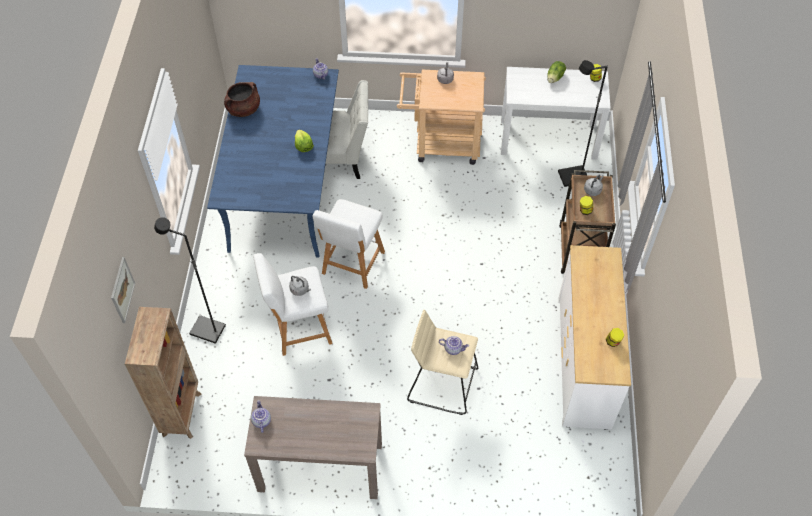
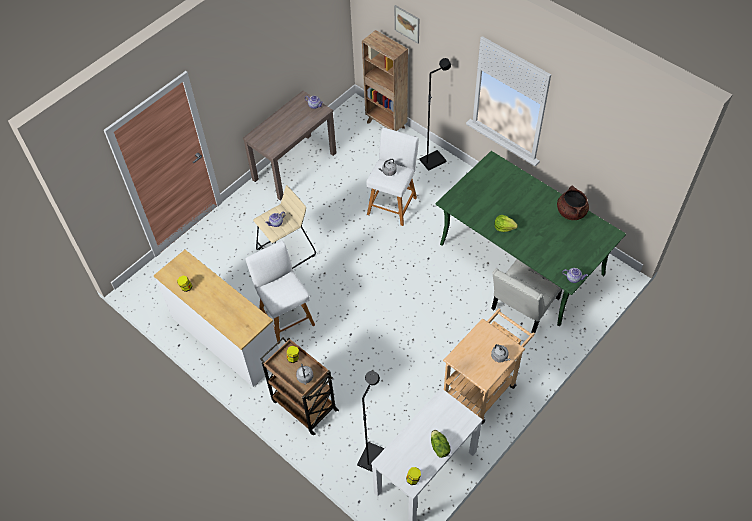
camera: 130 degrees right, 0 degrees up
blue dining table [207,65,339,258] -> green dining table [436,151,626,326]
white stool [313,199,385,289] -> white stool moved to [245,240,315,344]

